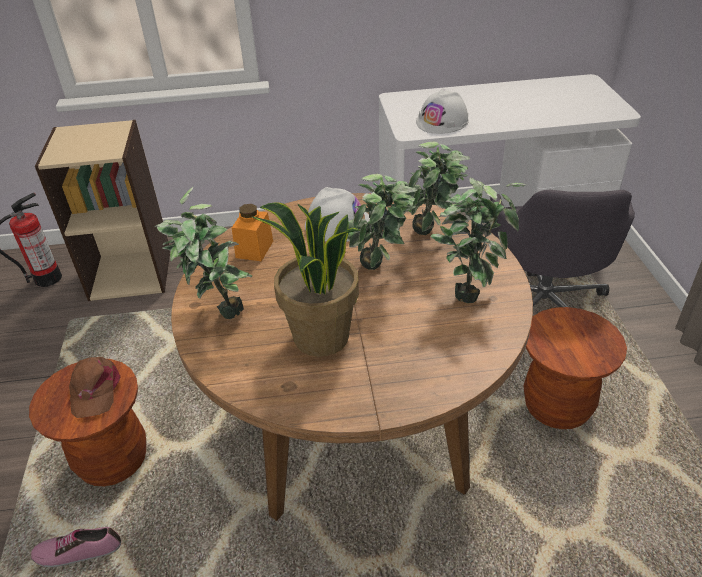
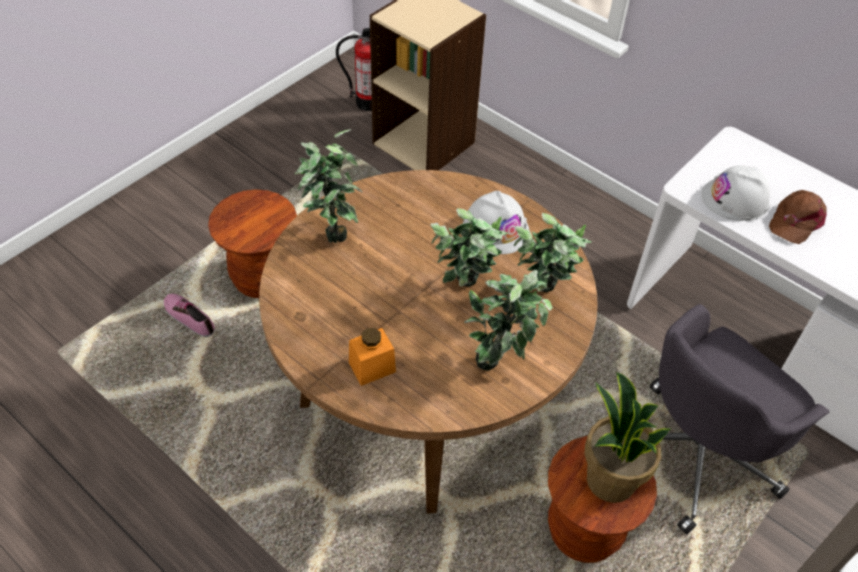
camera: 45 degrees right, 10 degrees up
brown cap [69,357,121,418] -> brown cap moved to [769,190,827,244]
orange jar [232,204,273,262] -> orange jar moved to [349,328,396,386]
potted plant [251,203,360,357] -> potted plant moved to [585,372,671,503]

